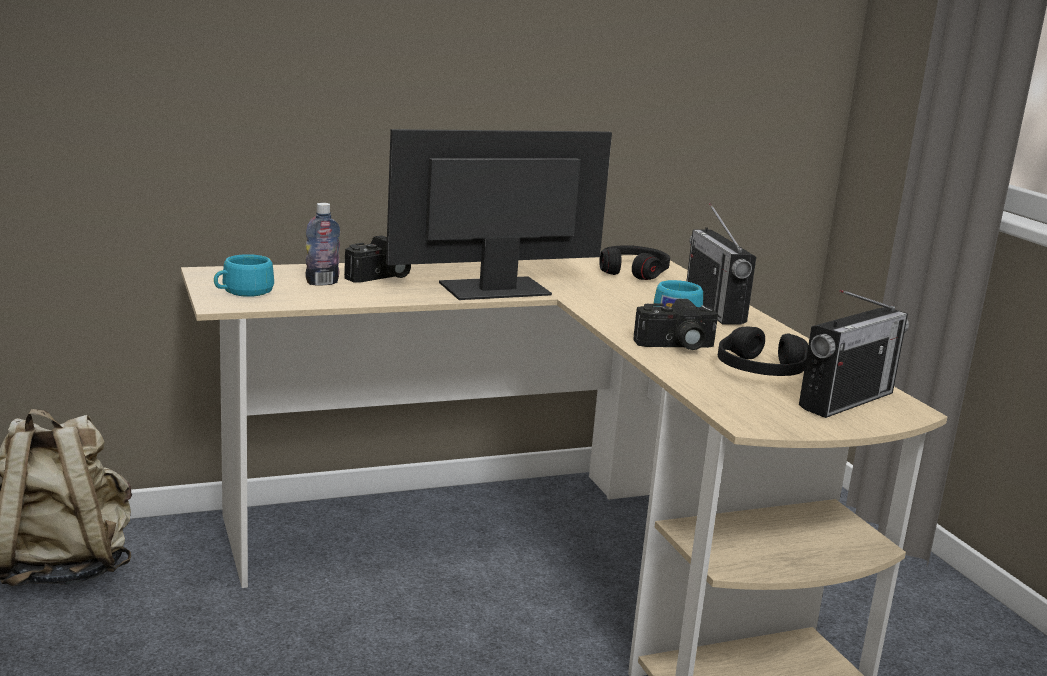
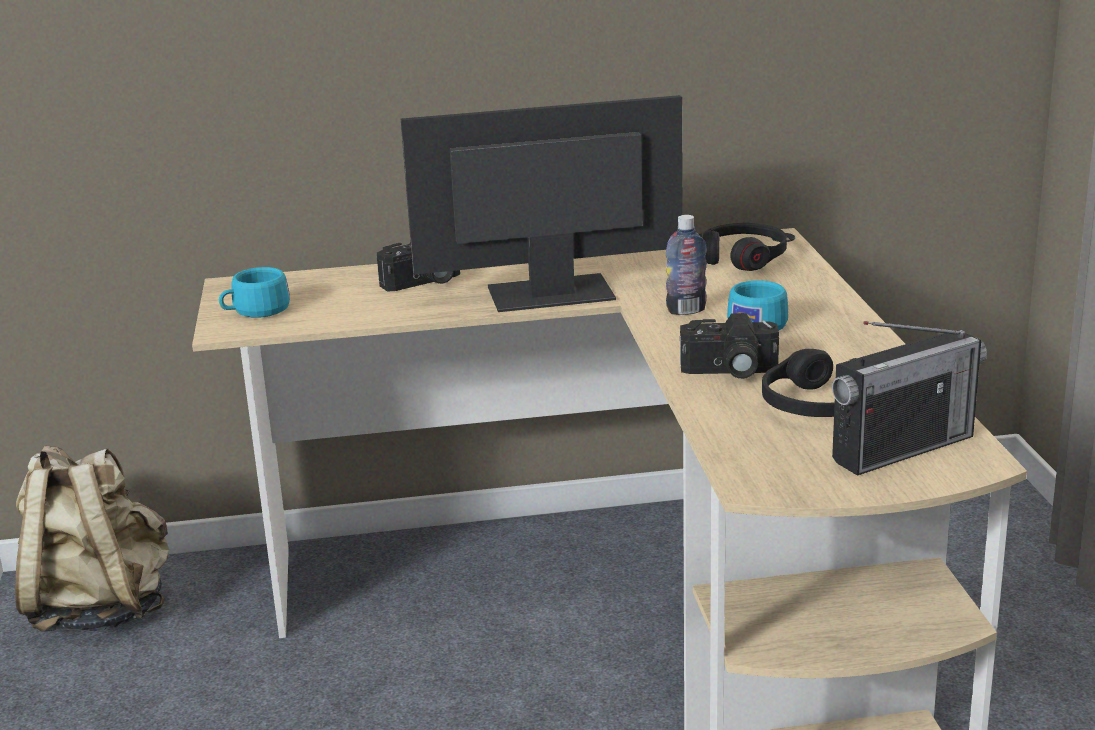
camera: 15 degrees right, 5 degrees up
bottle [305,203,340,286] -> bottle moved to [666,215,707,315]
radio [687,203,756,325] -> none

